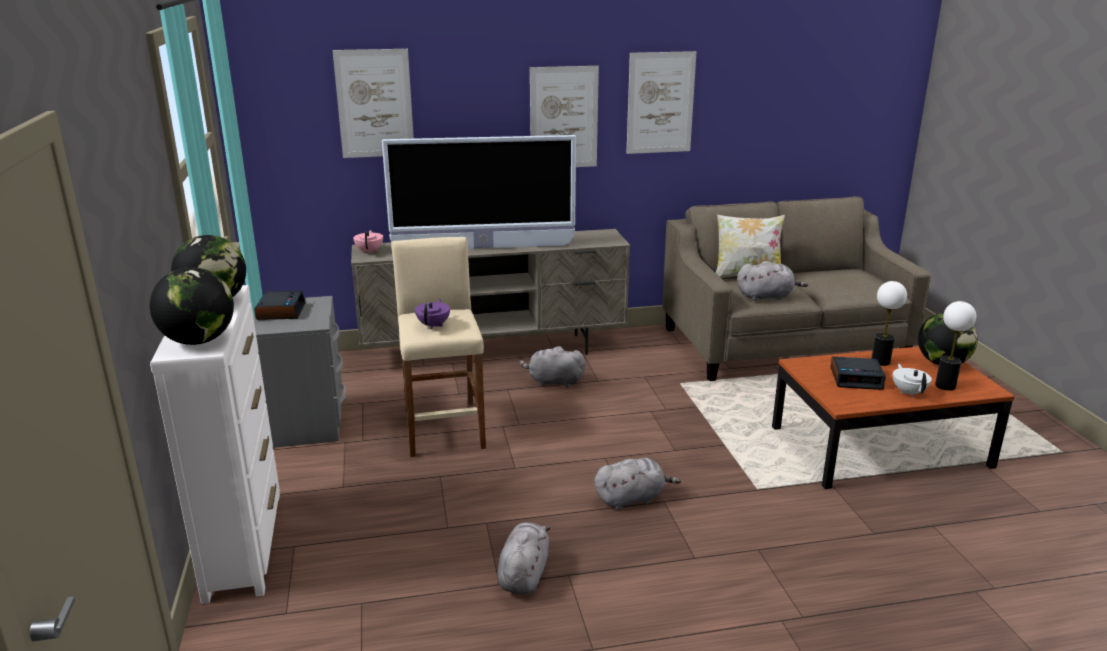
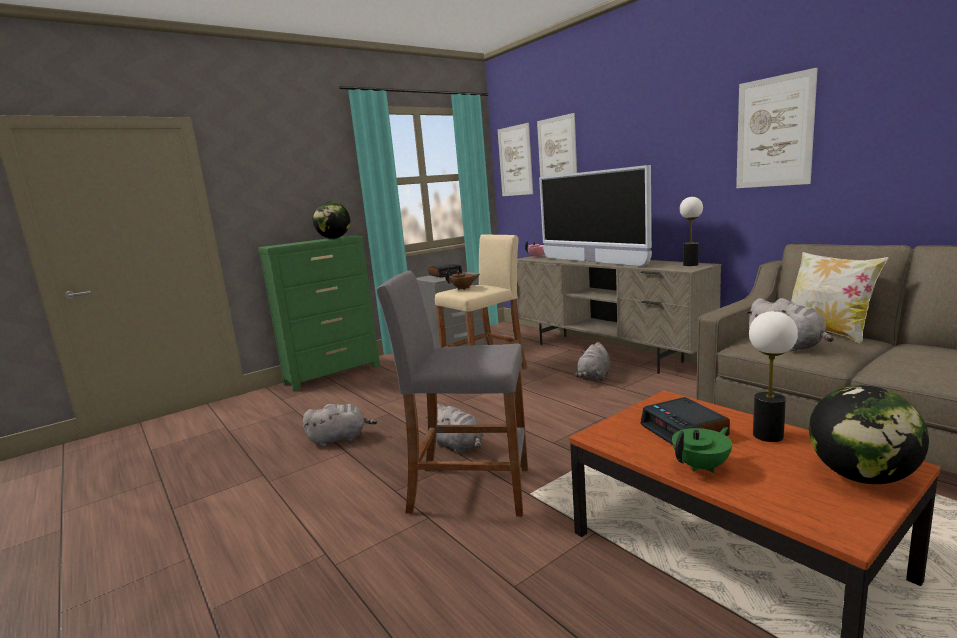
camera: 65 degrees right, 10 degrees down
globe [150,267,234,345] -> none
white dresser [150,285,280,604] -> green dresser [258,236,380,391]
purple teapot [415,299,450,329] -> brown teapot [445,269,480,290]
grey plush toy [520,346,585,388] -> grey plush toy turned 135 degrees counterclockwise [575,342,610,381]
picture [530,66,599,167] -> picture moved to [498,123,533,196]
white teapot [893,364,932,397] -> green teapot [672,427,732,473]
table lamp [935,301,976,391] -> table lamp moved to [680,197,703,266]
none -> grey stool [377,271,528,516]

